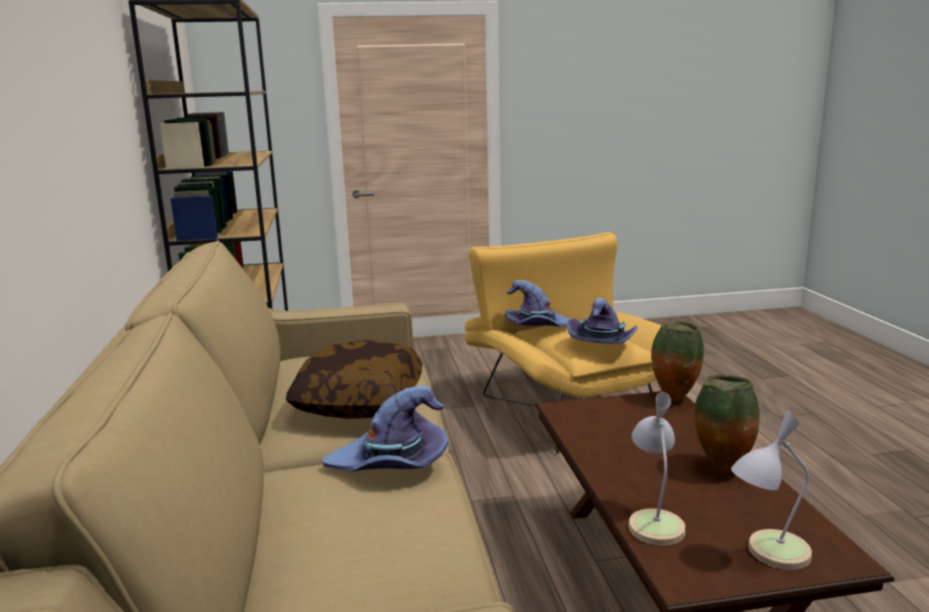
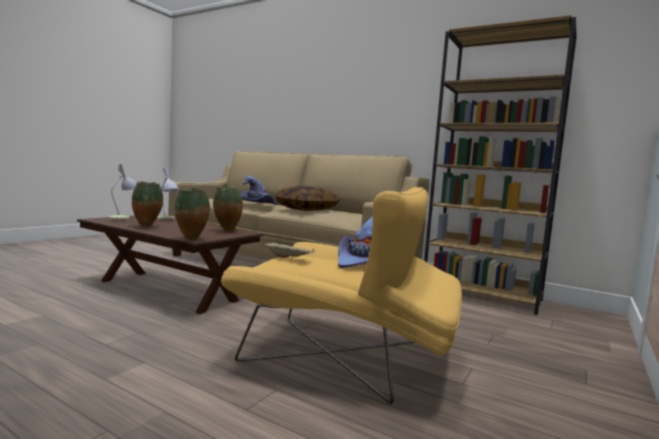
camera: 130 degrees right, 10 degrees down
purple hat [567,298,637,344] -> beige tray [264,242,314,258]
none -> vase [213,187,243,232]

